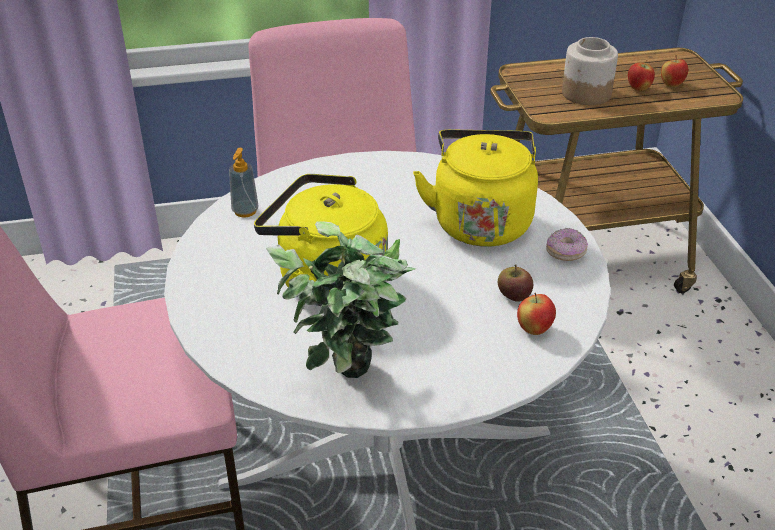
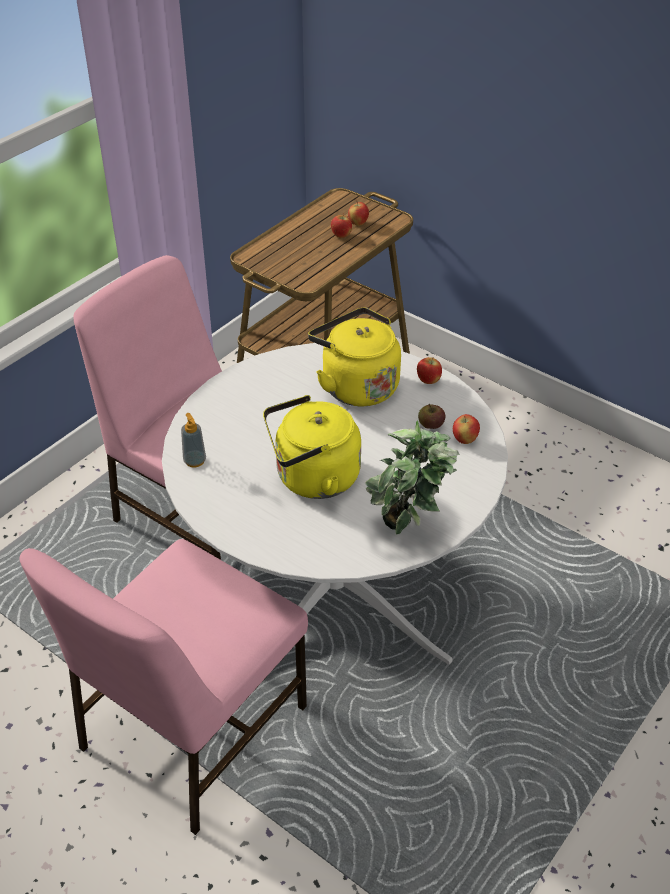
camera: 40 degrees left, 5 degrees up
donut [546,228,588,261] -> apple [417,357,442,384]
jar [562,37,618,105] -> none

